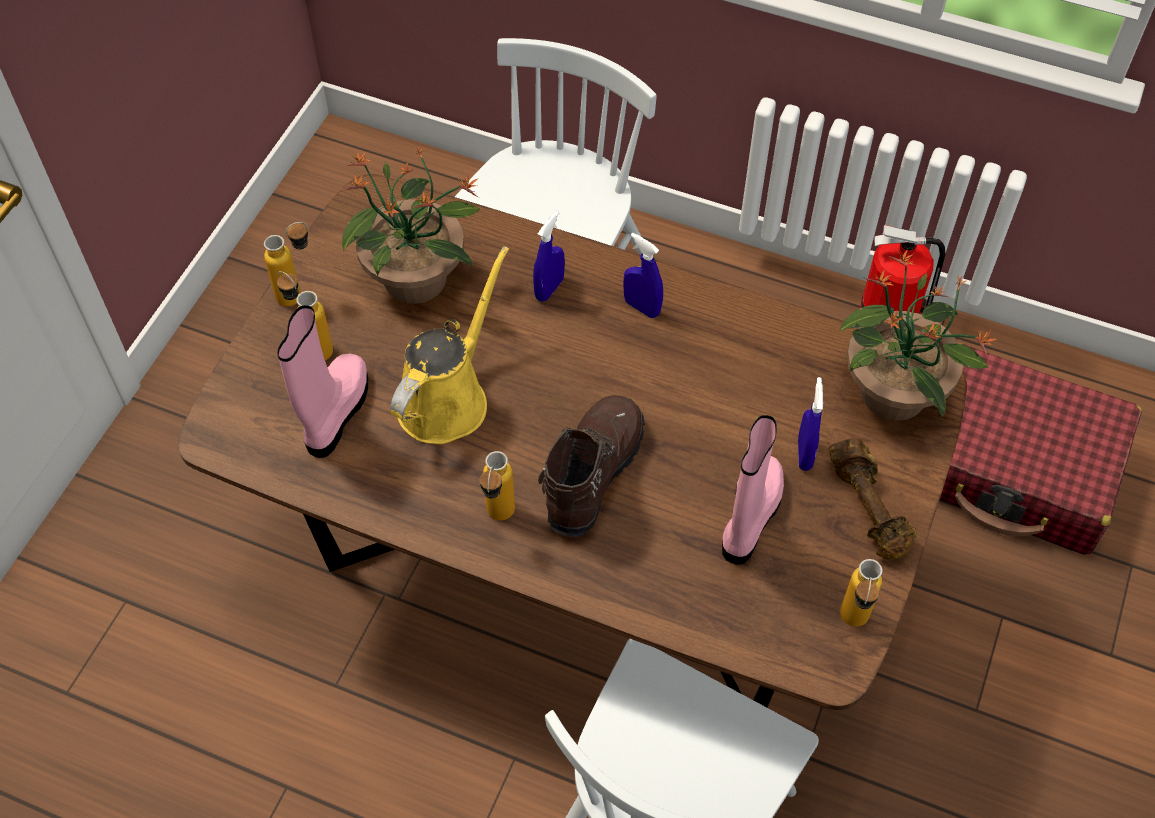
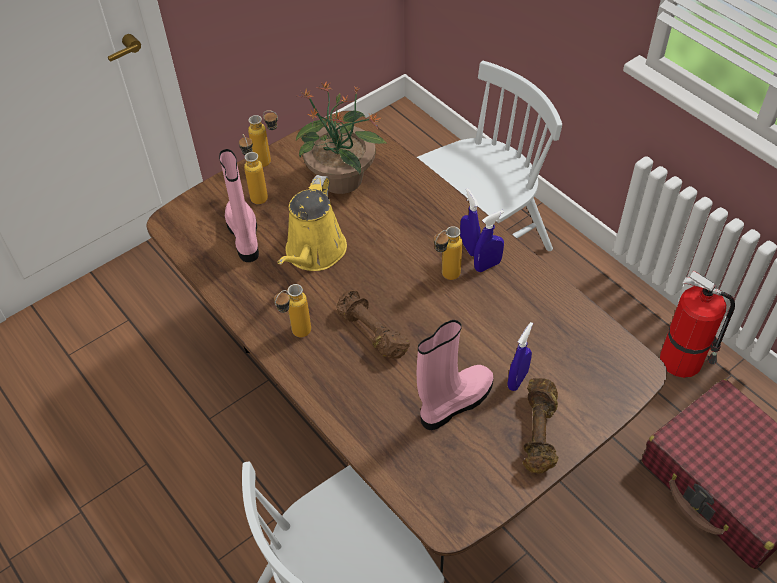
camera: 30 degrees right, 5 degrees down
pink boot [277,305,368,458] -> pink boot turned 60 degrees counterclockwise [219,149,259,262]
yellow watering can [390,246,509,444] -> yellow watering can turned 135 degrees clockwise [277,175,347,271]
blue spray bottle [533,211,565,302] -> blue spray bottle moved to [474,210,504,272]
brown boot [538,395,645,537] -> brown dumbbell [336,290,410,359]
potted plant [840,249,998,421] -> none
bottle [840,559,883,627] -> bottle moved to [434,226,462,280]

